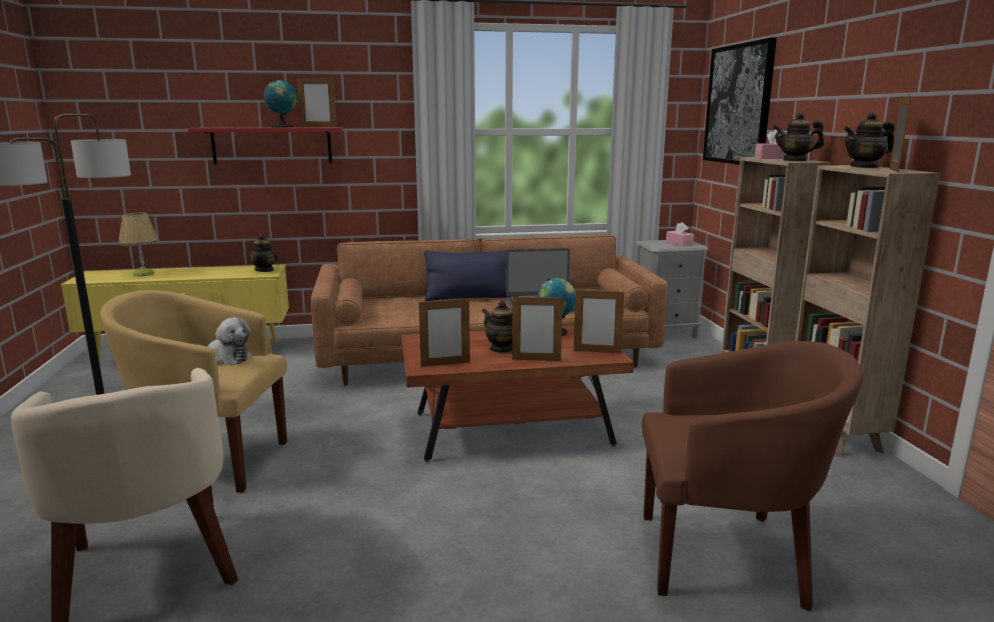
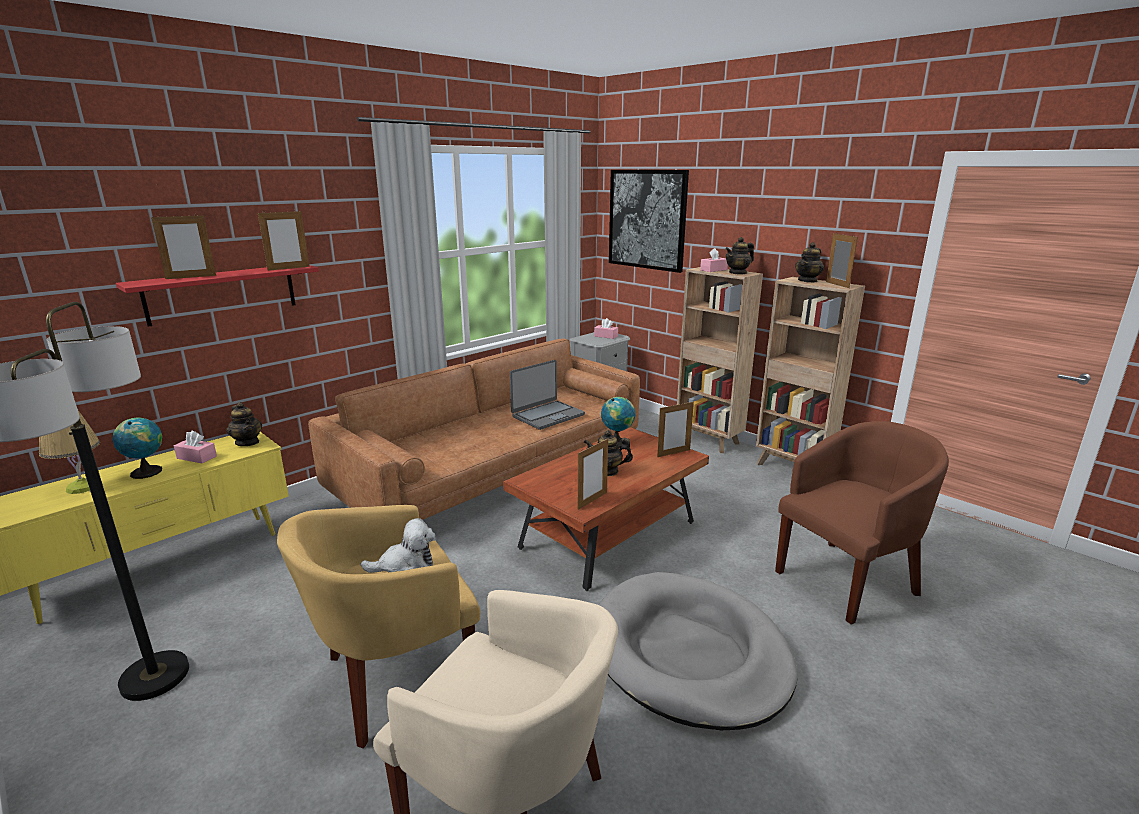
camera: 35 degrees left, 5 degrees up
globe [264,79,297,127] -> globe moved to [113,417,162,479]
blue pillow [424,248,519,301] -> none
picture frame [512,295,563,361] -> picture frame moved to [151,213,216,279]
none -> pink tissue box [174,431,217,463]
none -> grey dog bed [599,572,798,730]

